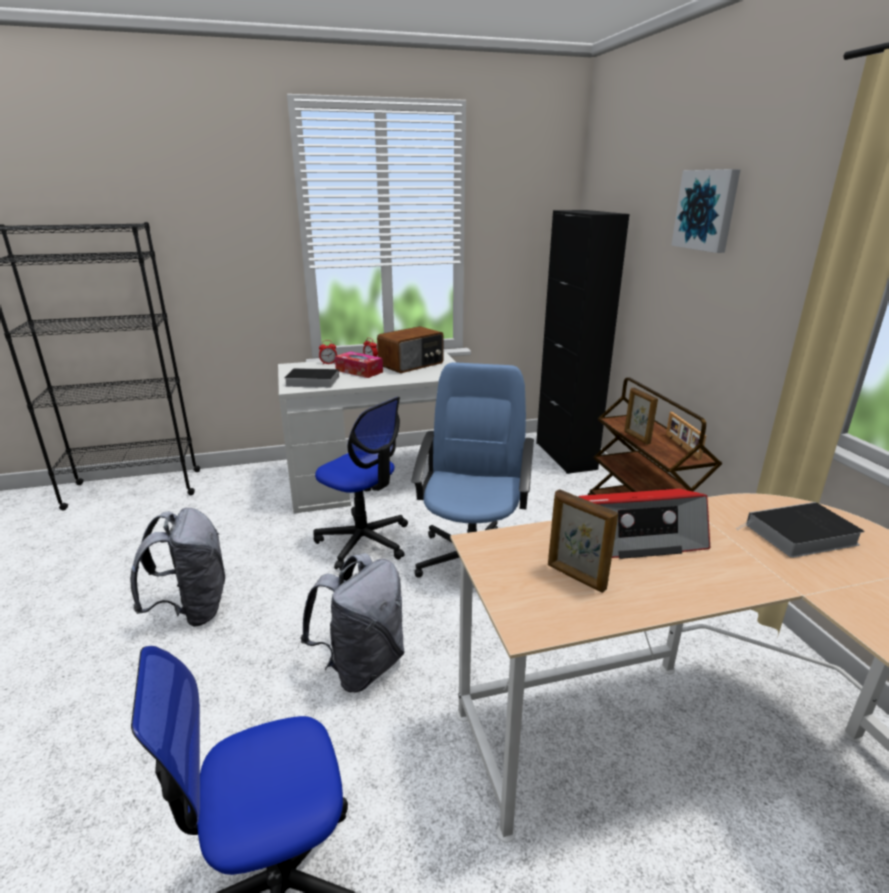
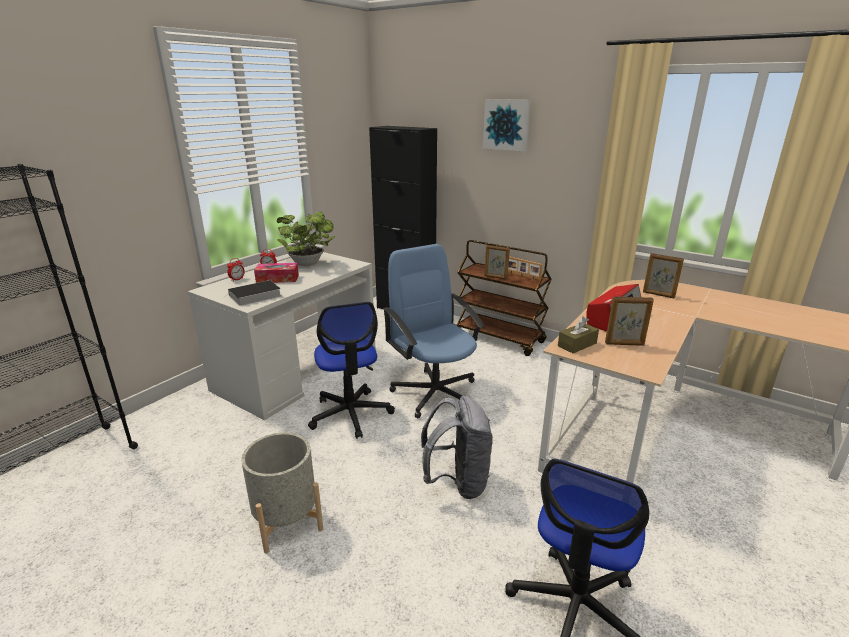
camera: 40 degrees left, 0 degrees up
grey backpack [130,508,225,627] -> grey planter [241,432,323,553]
office chair [313,397,408,570] -> office chair turned 75 degrees clockwise [308,302,395,439]
radio [377,326,443,373] -> potted plant [277,211,335,266]
book [736,502,864,558] -> picture frame [643,253,684,298]
none -> brown tissue box [558,316,599,353]

